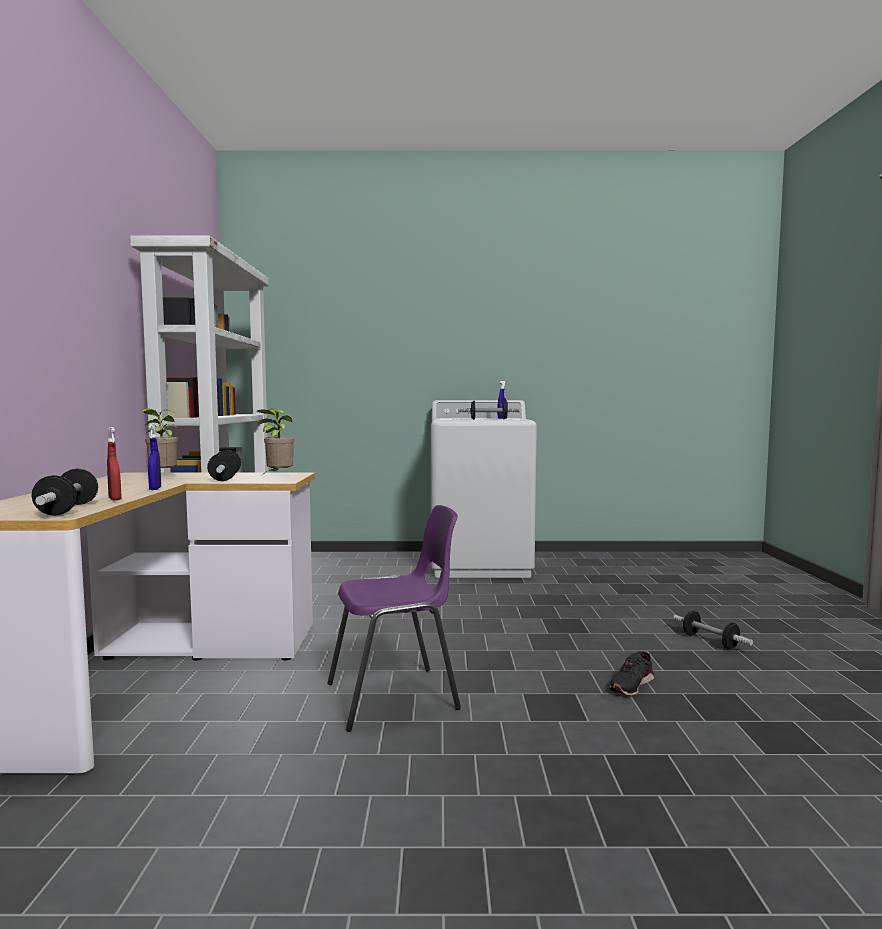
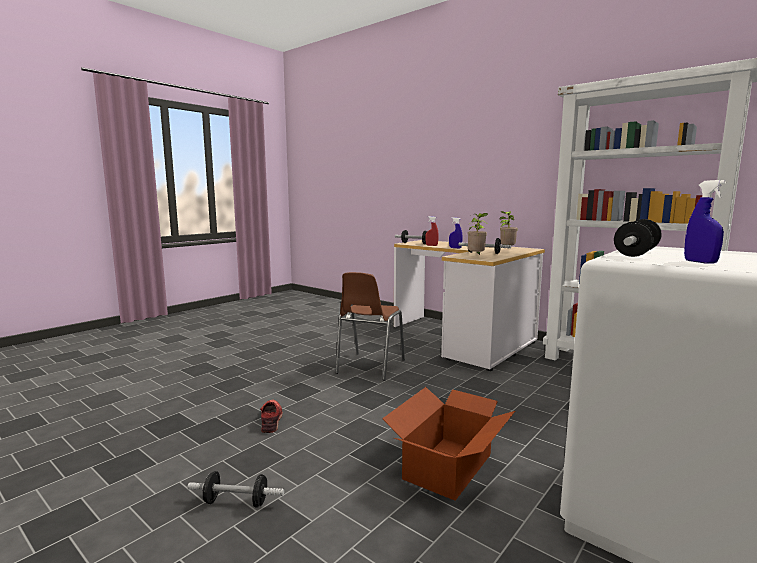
camera: 130 degrees right, 5 degrees up
purple chair [327,505,461,732] -> brown chair [335,272,405,381]
black shoe [609,651,654,696] -> red shoe [260,400,283,433]
none -> cardboard box [382,387,515,501]

